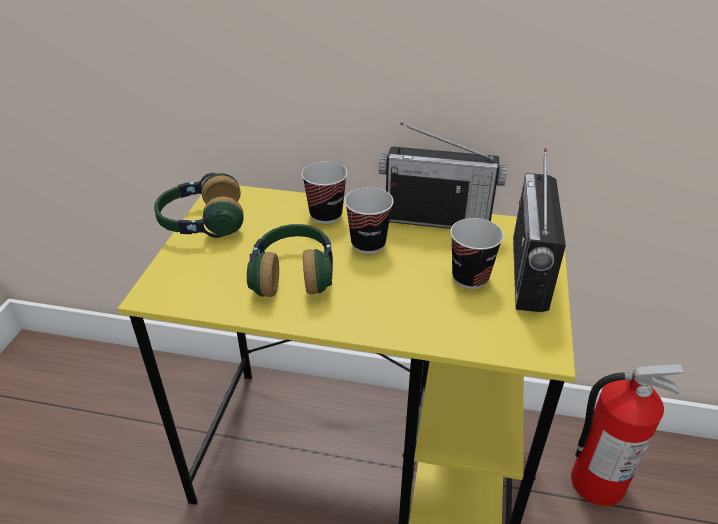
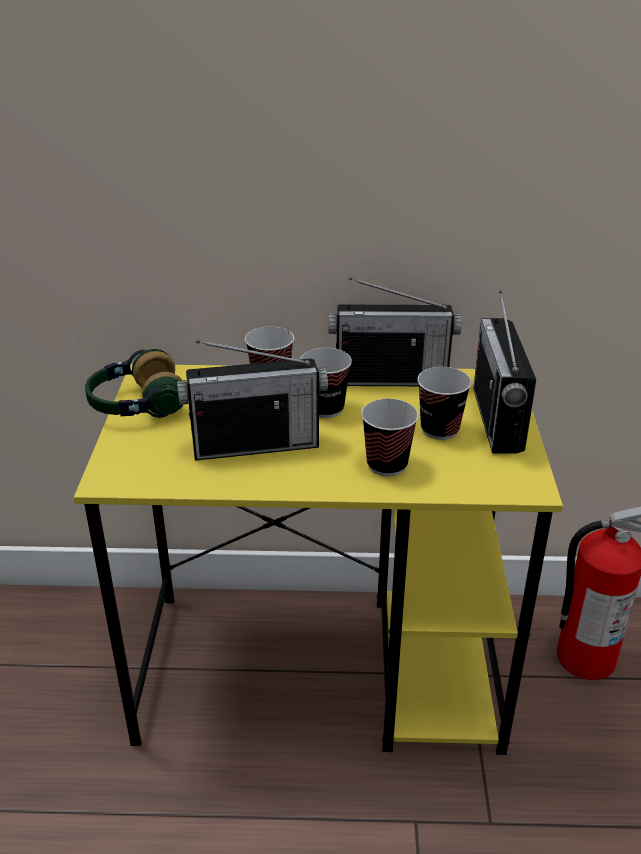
camera: 10 degrees left, 5 degrees down
headphones [247,224,333,297] -> radio [177,340,328,461]
none -> cup [361,399,419,476]

